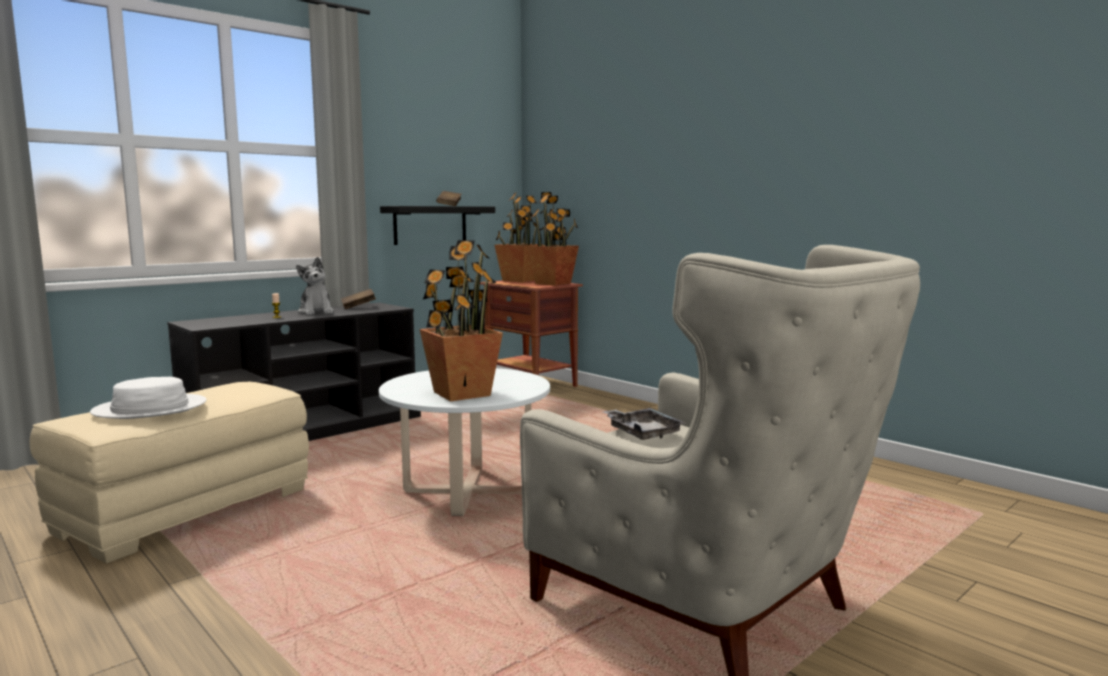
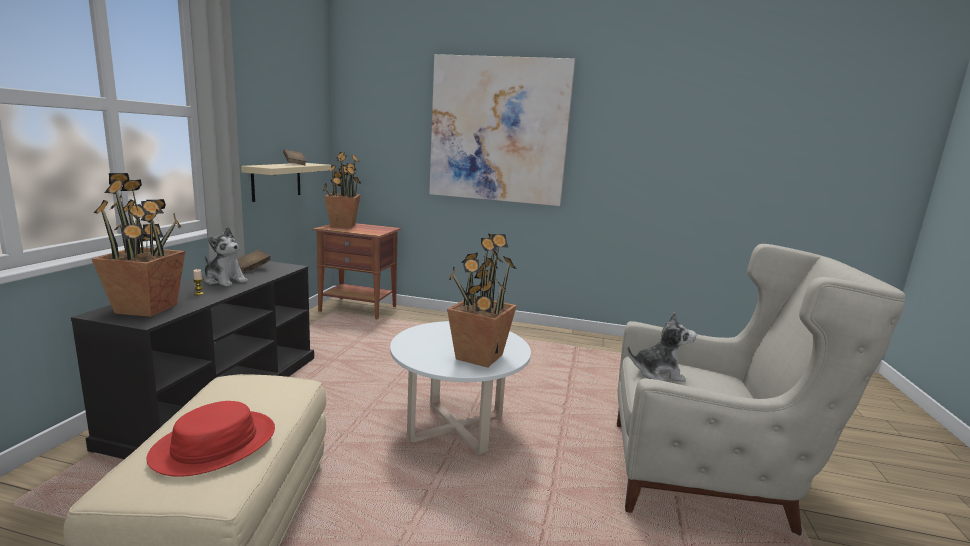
camera: 35 degrees left, 5 degrees up
white hat [90,377,207,419] -> red hat [146,401,275,477]
black shelf [380,206,495,245] -> beige shelf [241,163,331,202]
potted plant [527,192,579,286] -> potted plant moved to [92,173,185,317]
grey tray [602,408,685,440] -> plush toy [627,312,696,382]
none -> picture [429,54,575,206]

